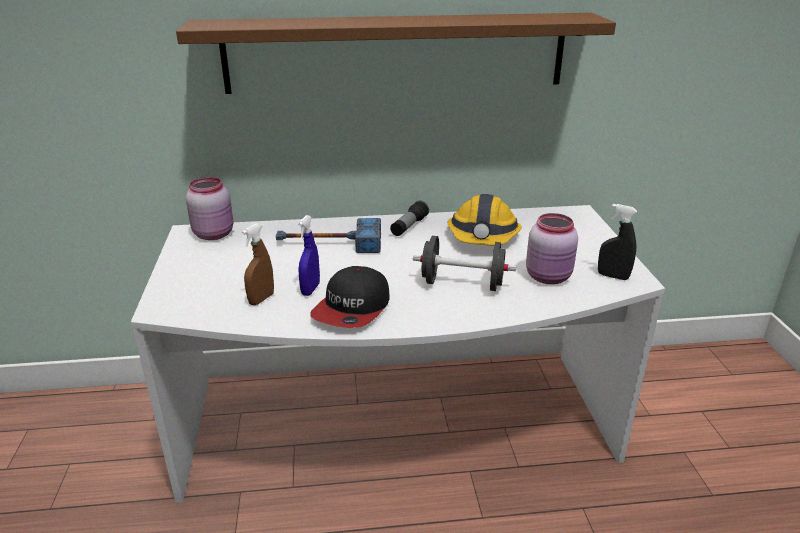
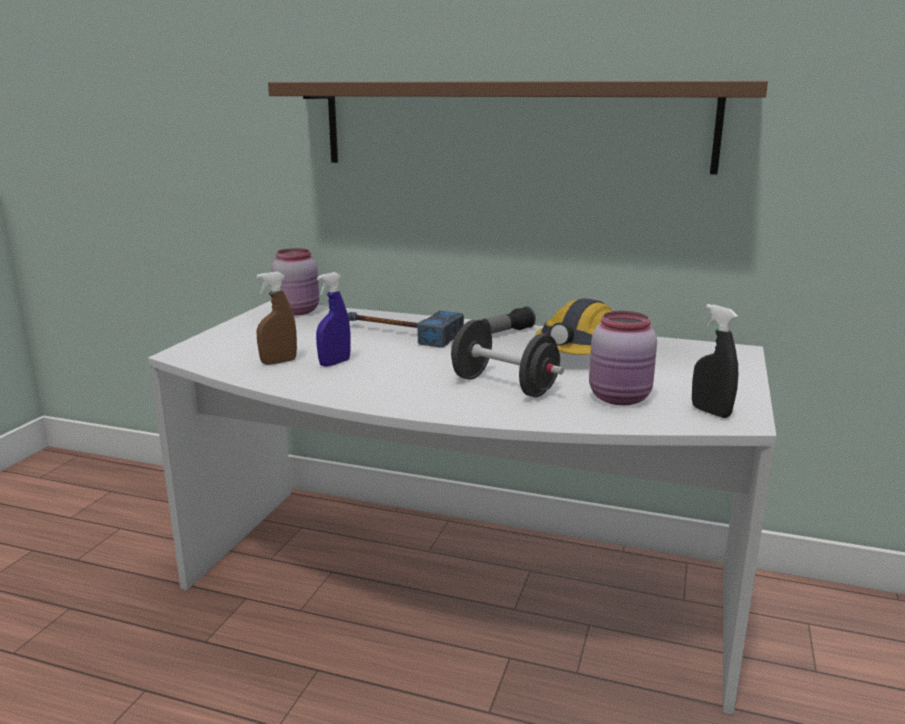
camera: 25 degrees right, 10 degrees down
cap [310,266,390,328] -> none

